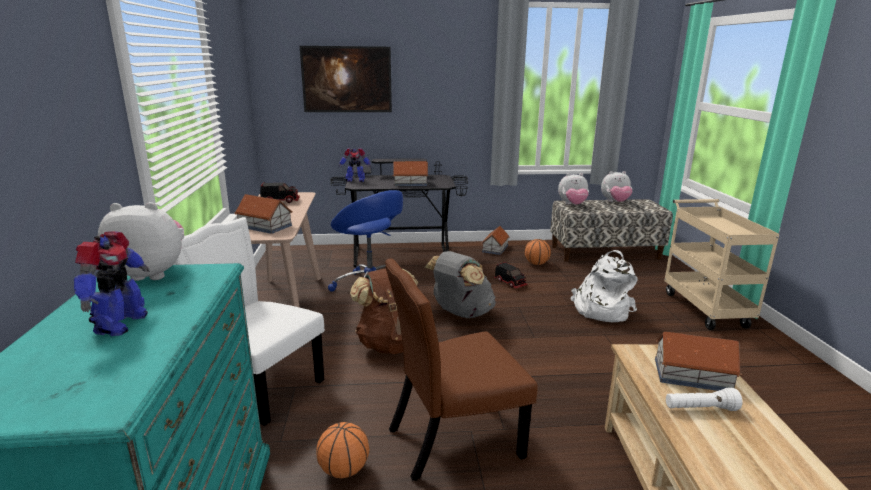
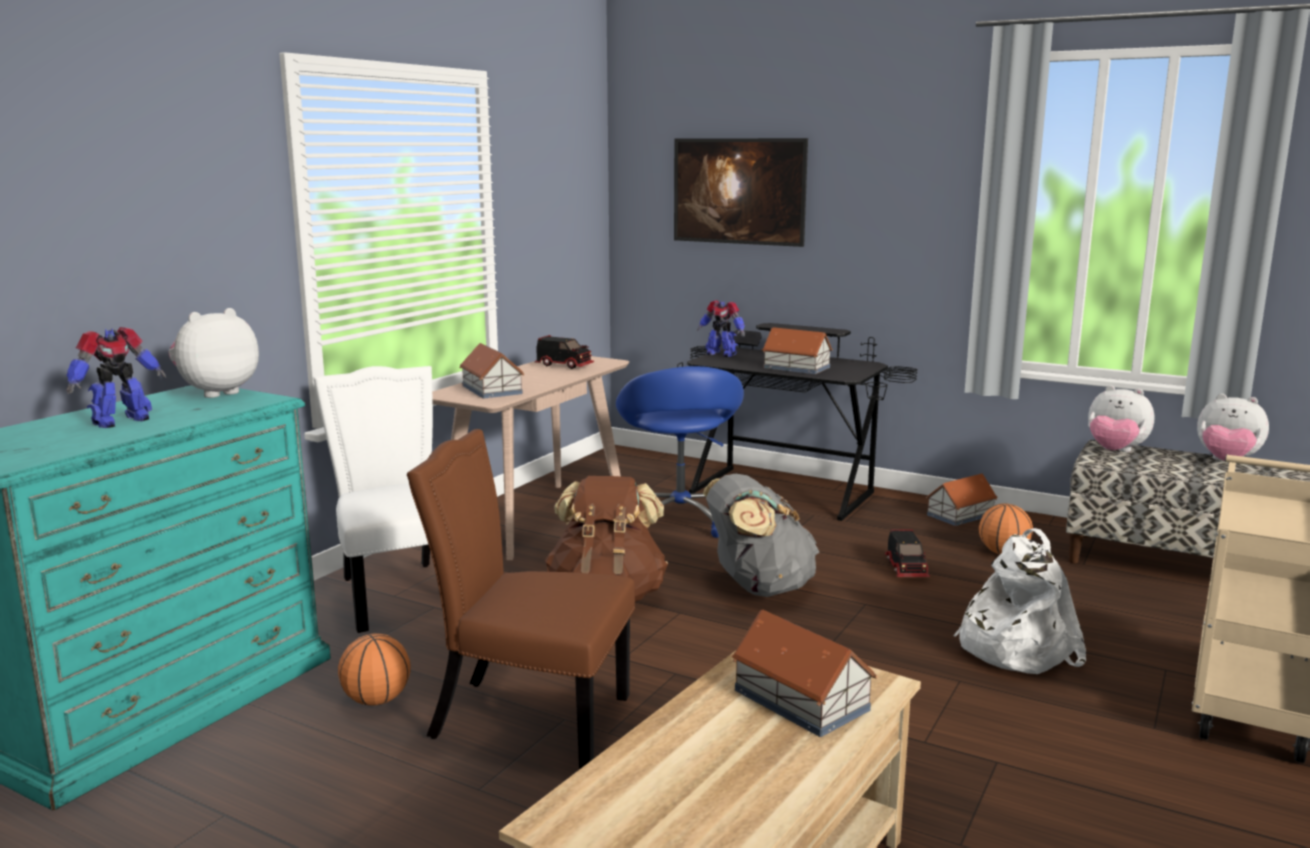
camera: 35 degrees right, 5 degrees down
plush toy [98,202,184,281] -> plush toy turned 75 degrees counterclockwise [168,308,259,398]
white flashlight [666,388,743,411] -> none

